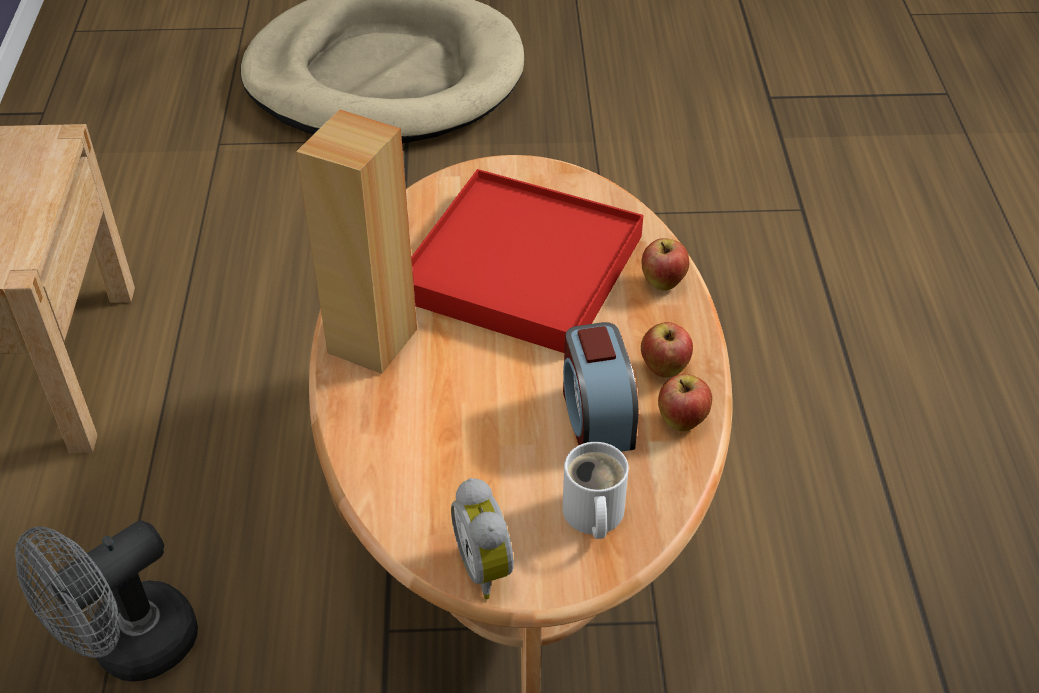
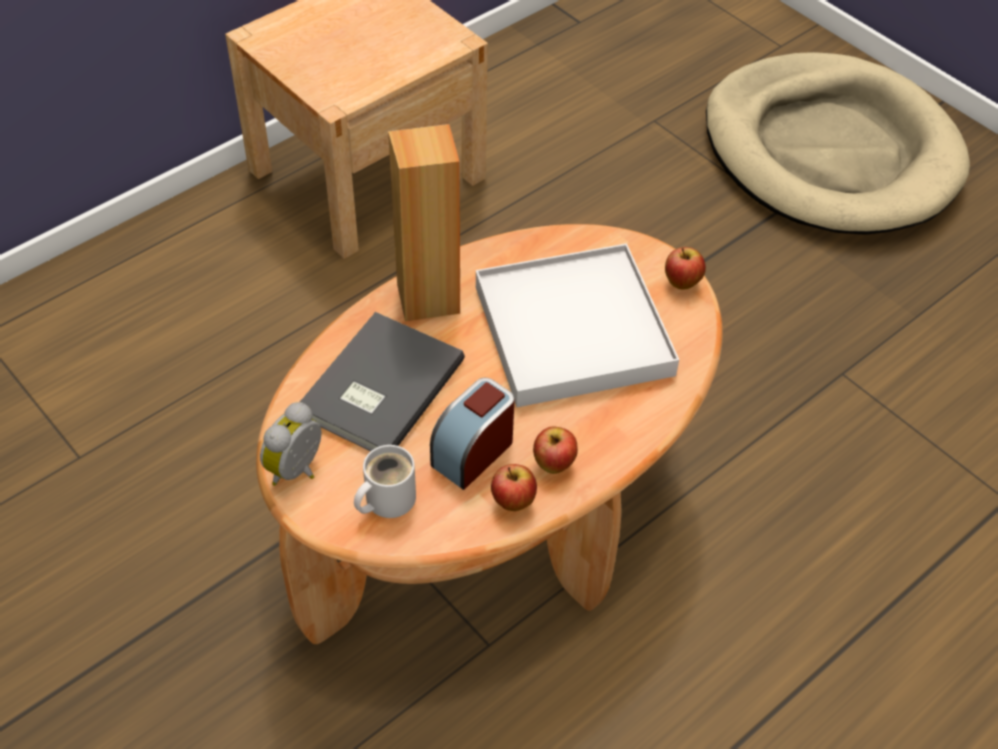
camera: 50 degrees right, 5 degrees up
grey fan [15,520,198,682] -> none
red tray [411,169,644,353] -> white tray [476,244,679,407]
apple [642,238,689,291] -> apple moved to [665,247,706,289]
none -> grey book [300,312,465,451]

